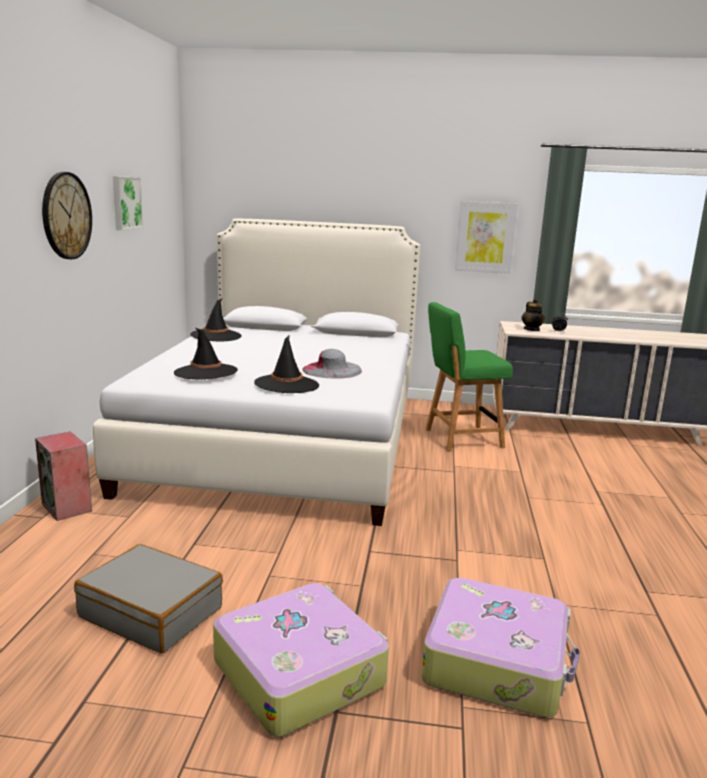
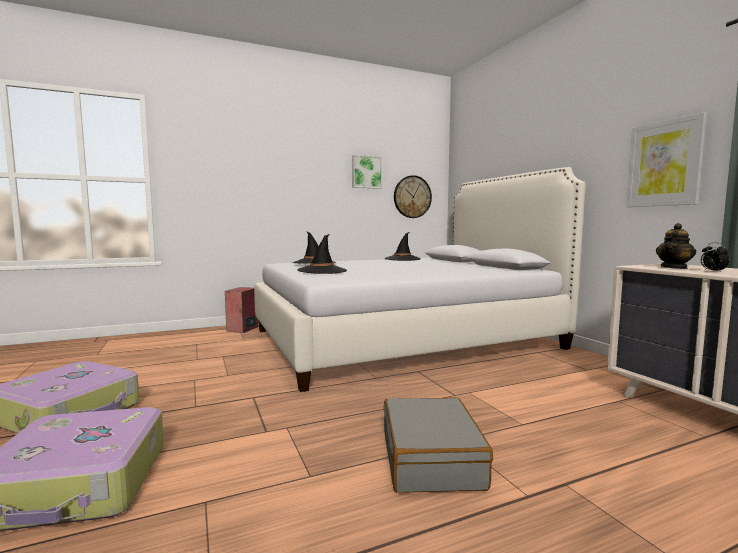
camera: 60 degrees right, 10 degrees down
wall clock [42,172,92,259] -> wall clock moved to [394,175,432,218]
grey suitcase [74,544,223,653] -> grey suitcase moved to [384,397,493,493]
grey hat [303,349,362,379] -> none
green chair [426,302,513,452] -> none

